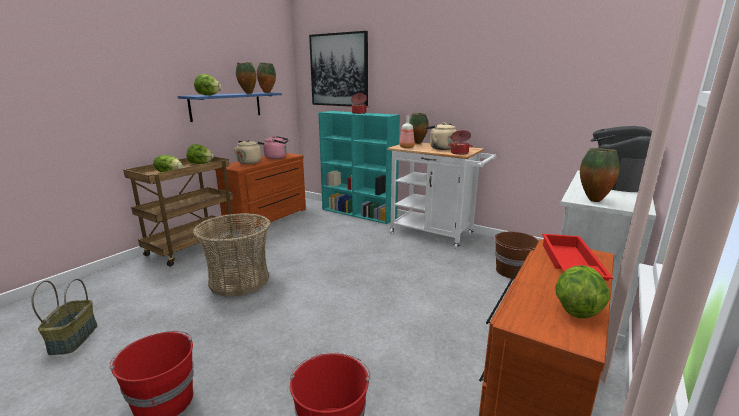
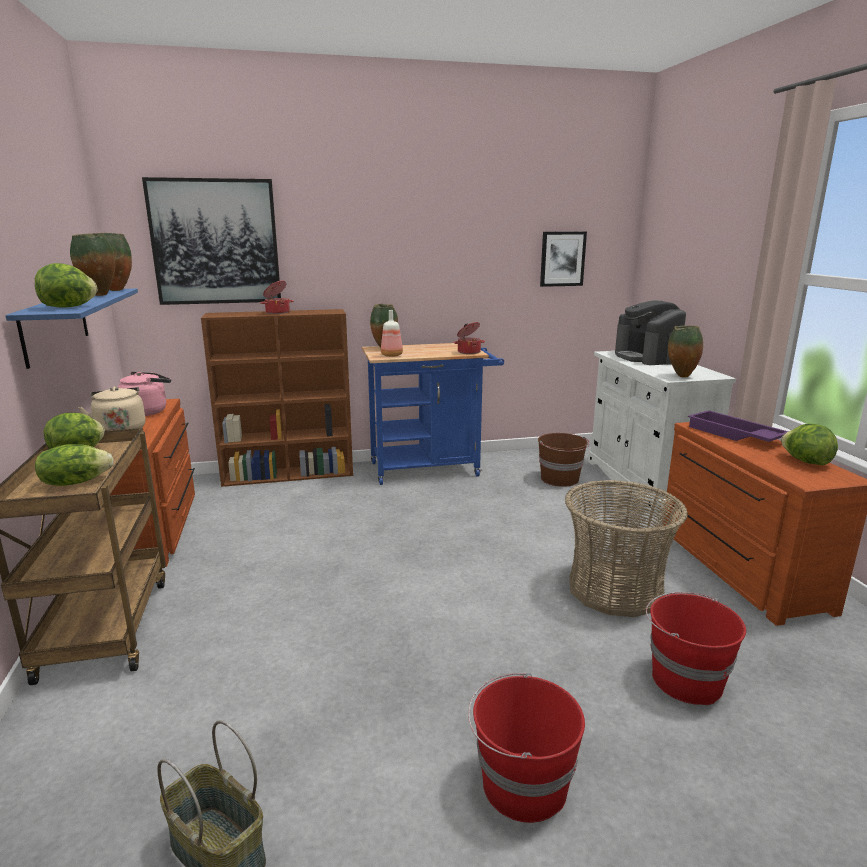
camera: 45 degrees left, 0 degrees up
basket [193,213,271,297] -> basket moved to [565,480,688,617]
turquoise bookcase [318,111,400,224] -> brown bookcase [201,309,353,487]
white cart [387,143,496,249] -> blue cart [362,343,504,485]
beige kettle [426,123,457,150] -> none
red tray [542,234,613,281] -> purple tray [688,410,788,442]
none -> picture [540,232,587,287]

